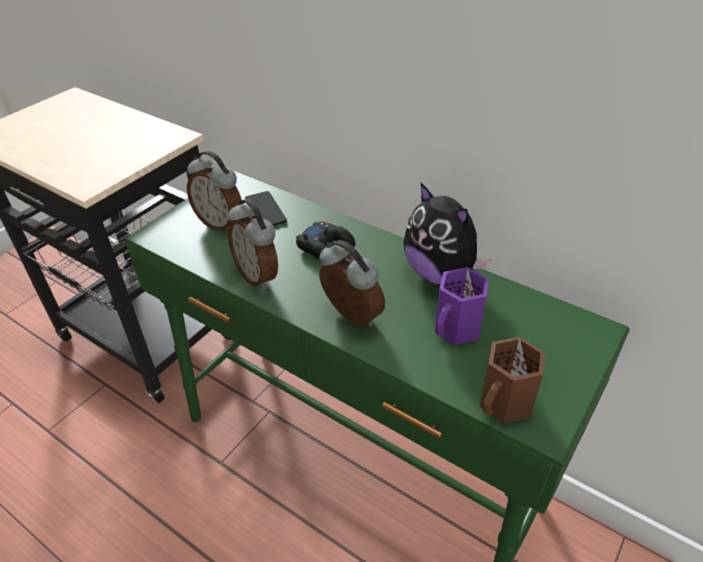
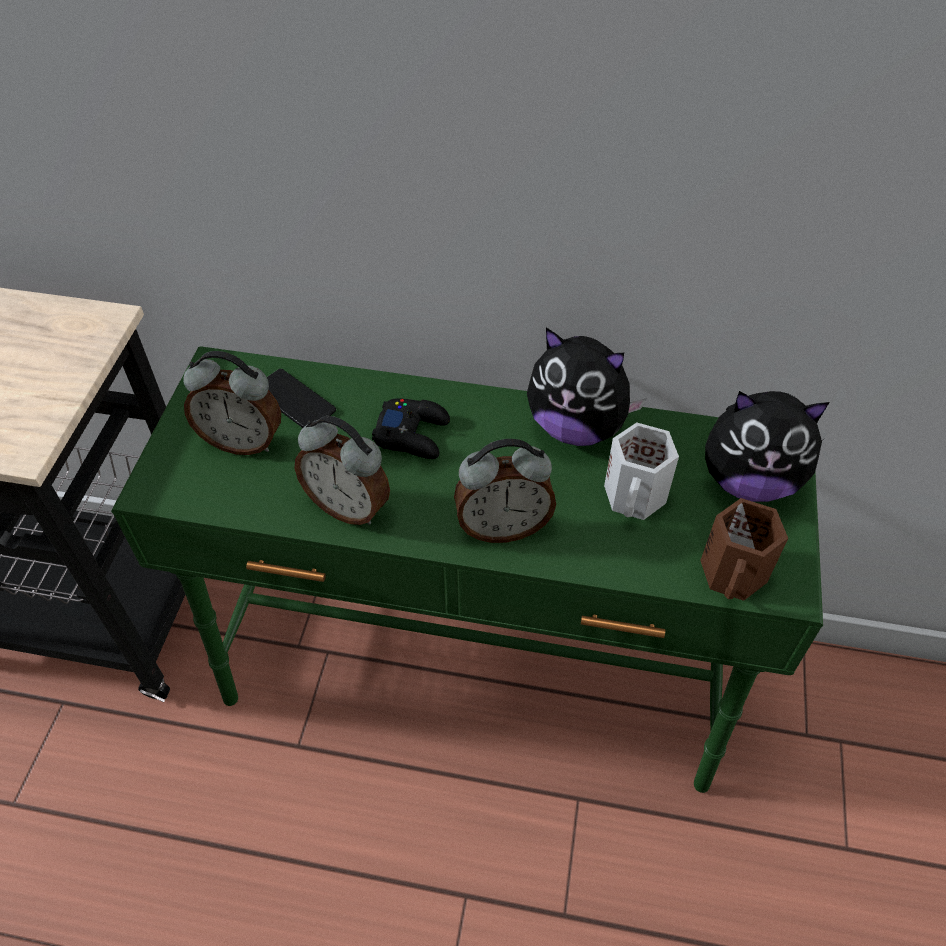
camera: 25 degrees left, 10 degrees up
alarm clock [319,240,385,327] -> alarm clock turned 150 degrees clockwise [454,439,556,543]
purple mug [435,267,489,345] -> white mug [604,422,679,520]
none -> plush toy [705,391,829,502]

